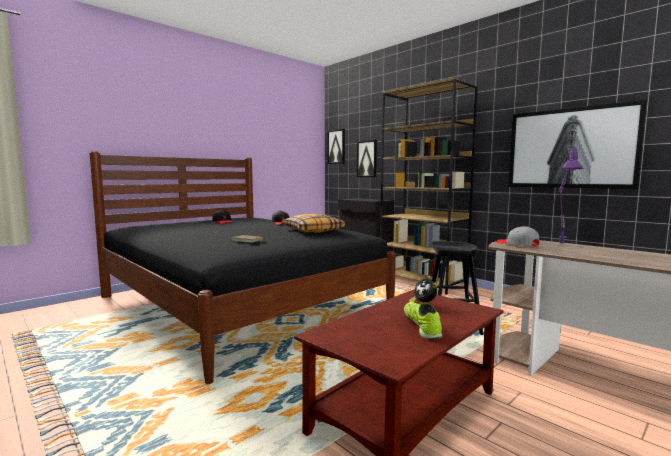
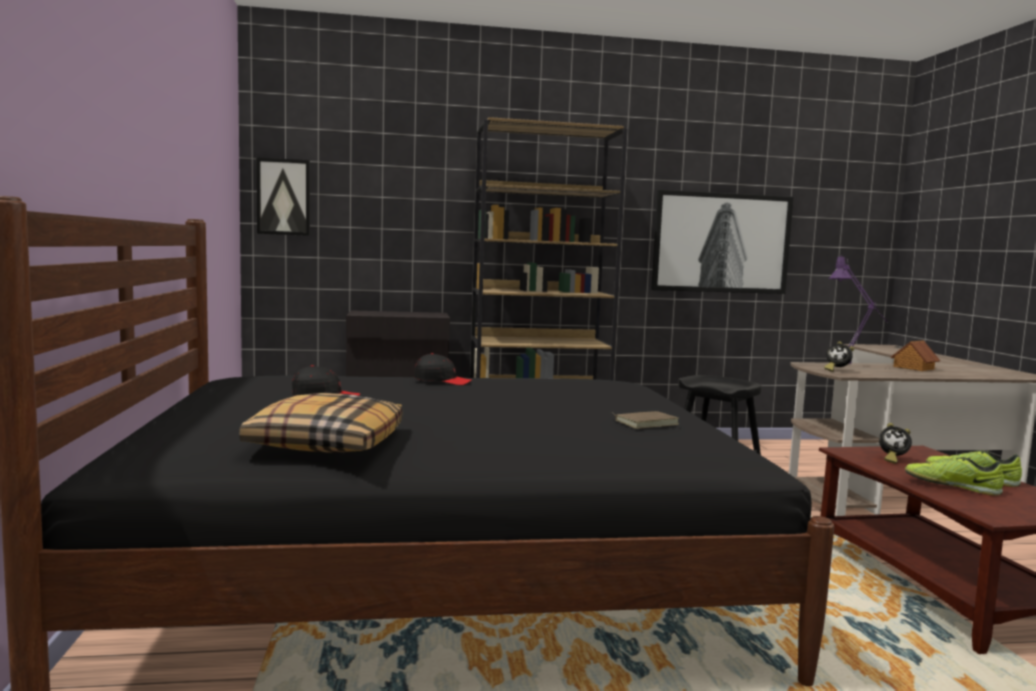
camera: 55 degrees left, 0 degrees up
pillow [282,214,345,233] -> pillow moved to [239,393,402,453]
picture [357,140,377,177] -> none
grey cap [496,226,539,246] -> alarm clock [824,341,854,372]
none -> toy house [891,340,940,371]
none -> shoe [905,457,1004,496]

